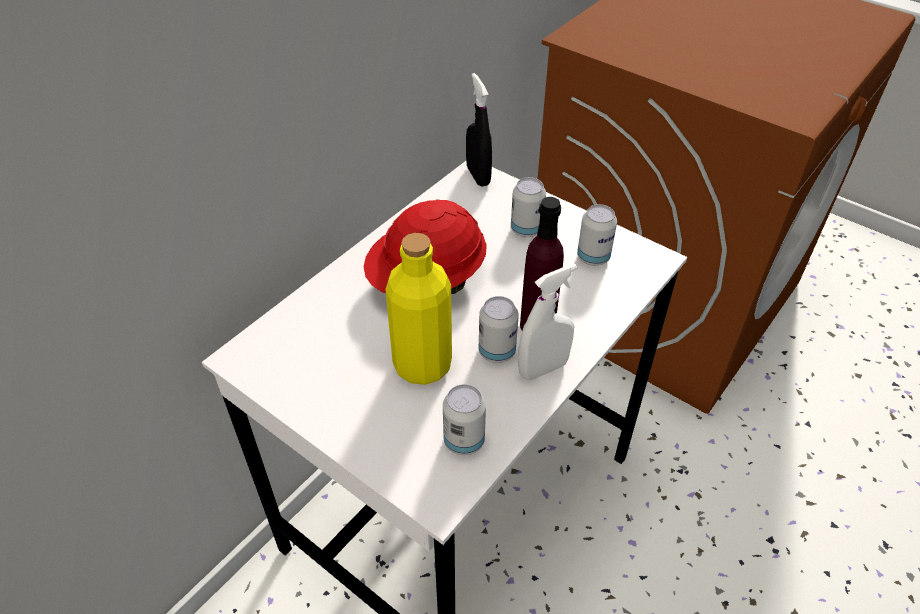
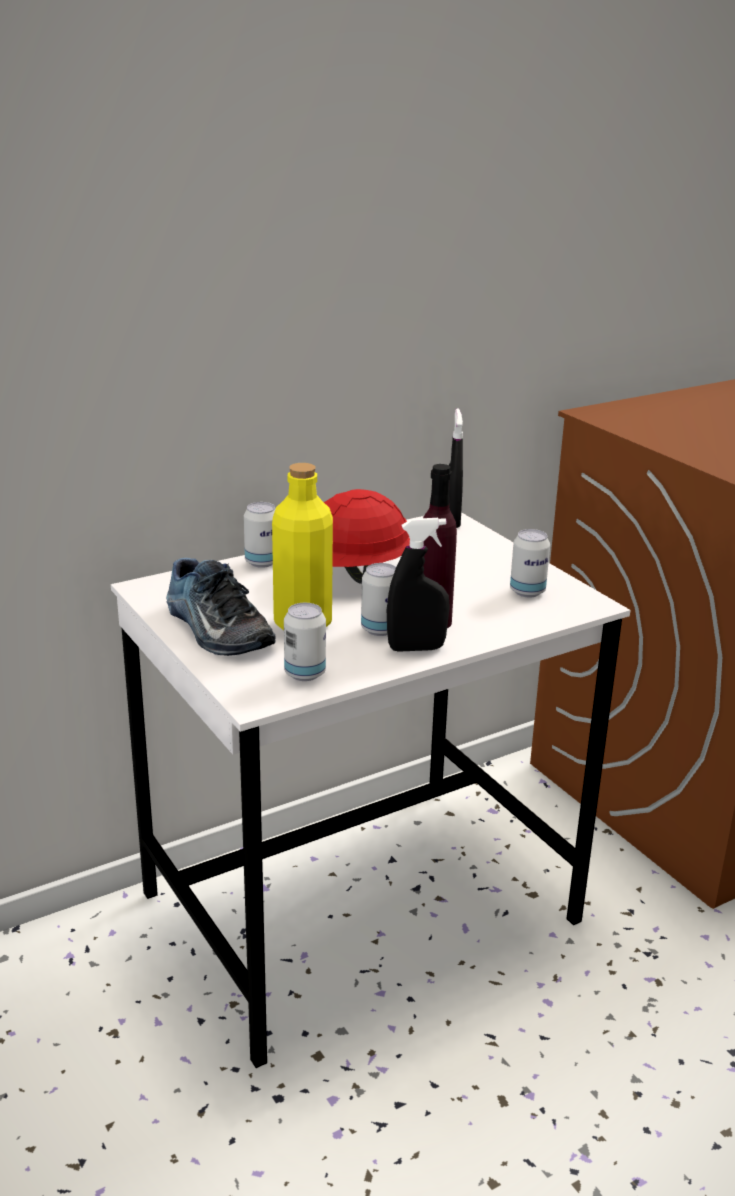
camera: 20 degrees right, 20 degrees down
can [511,177,546,237] -> can moved to [244,502,275,568]
white spray bottle [518,264,577,380] -> black spray bottle [387,518,450,652]
none -> shoe [166,558,276,656]

